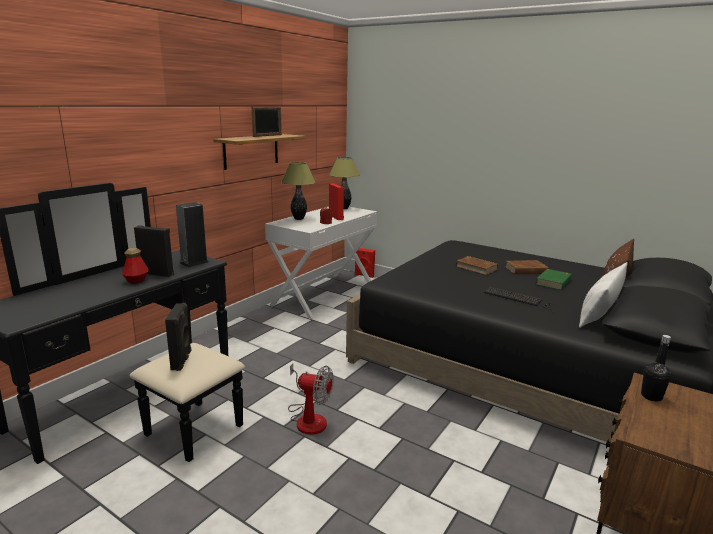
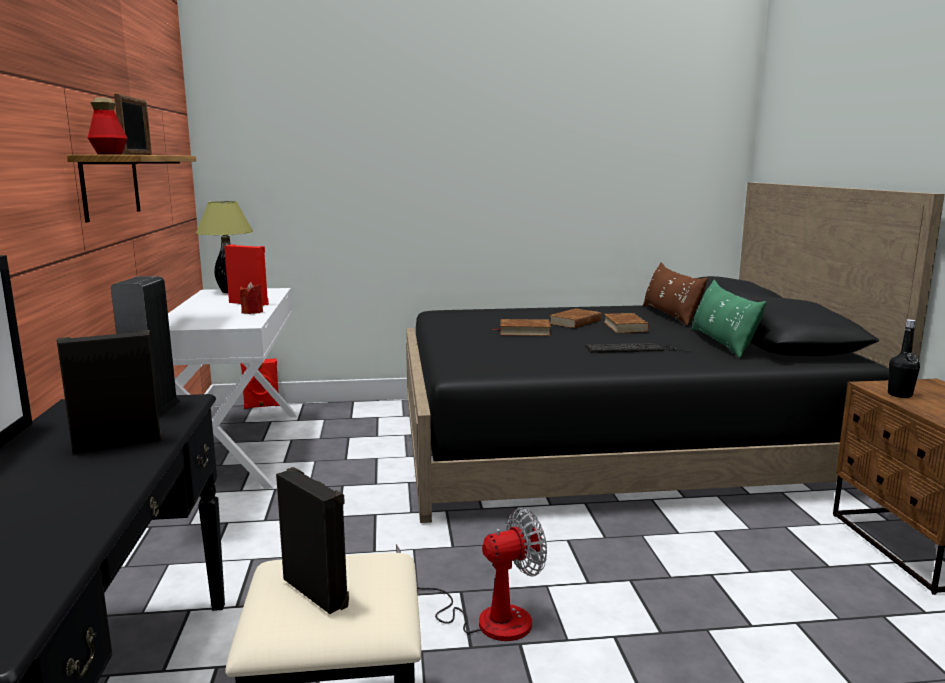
camera: 40 degrees left, 5 degrees down
bottle [122,248,149,284] -> bottle moved to [88,97,128,155]
table lamp [281,162,316,220] -> none
green book [536,269,572,290] -> brown book [604,313,649,333]
white pillow [579,262,628,328] -> green pillow [692,280,766,358]

